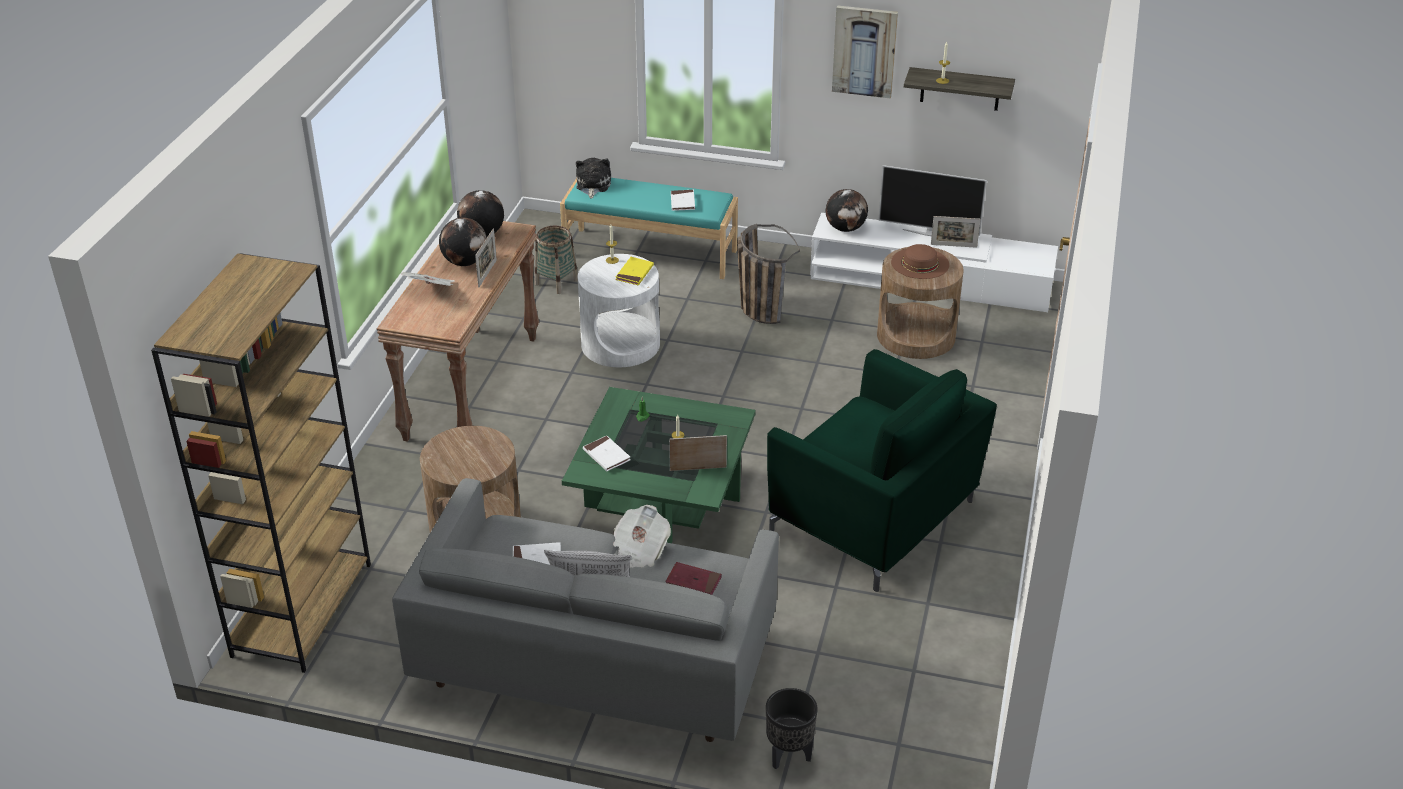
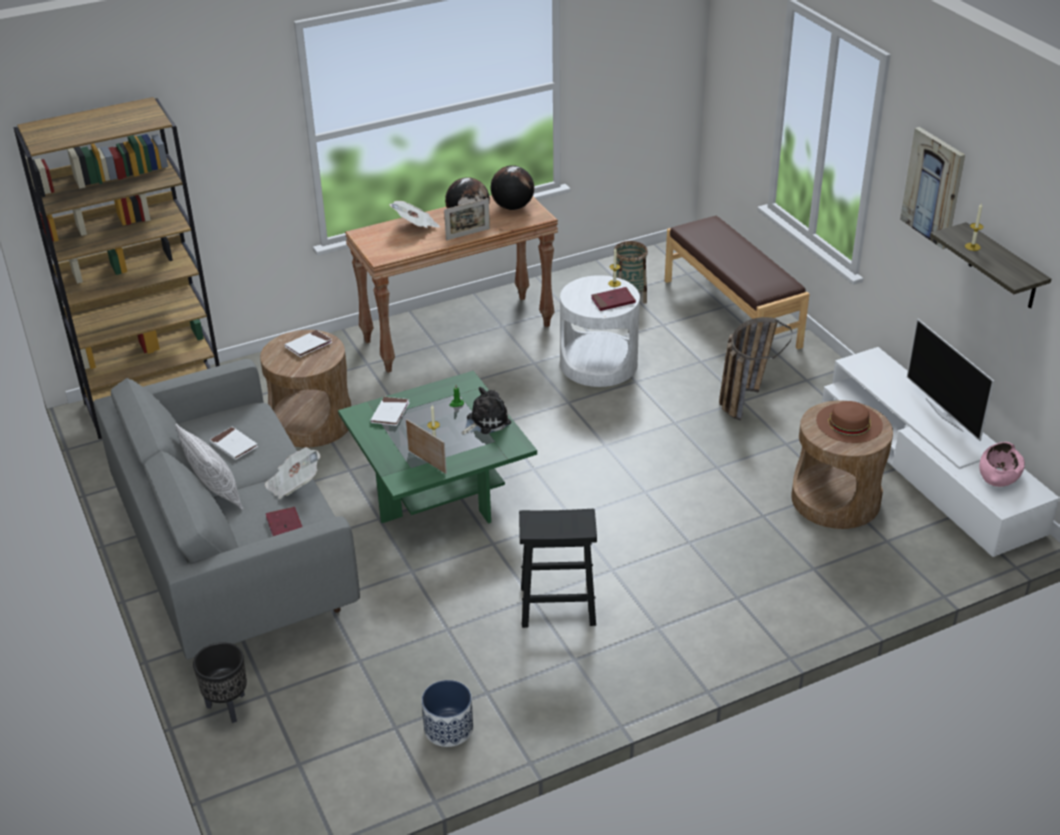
camera: 50 degrees right, 0 degrees up
turquoise bench [560,178,738,279] -> brown bench [665,216,809,349]
plush toy [576,158,611,199] -> plush toy moved to [462,387,511,434]
yellow book [615,257,654,285] -> red book [591,287,636,311]
white book [671,190,695,211] -> white book moved to [285,330,332,357]
green armchair [767,349,997,592] -> black stool [519,509,597,628]
globe [826,189,868,232] -> none
picture frame [931,216,981,248] -> none
none -> planter [422,680,473,747]
none -> pink bowl [979,442,1025,487]

